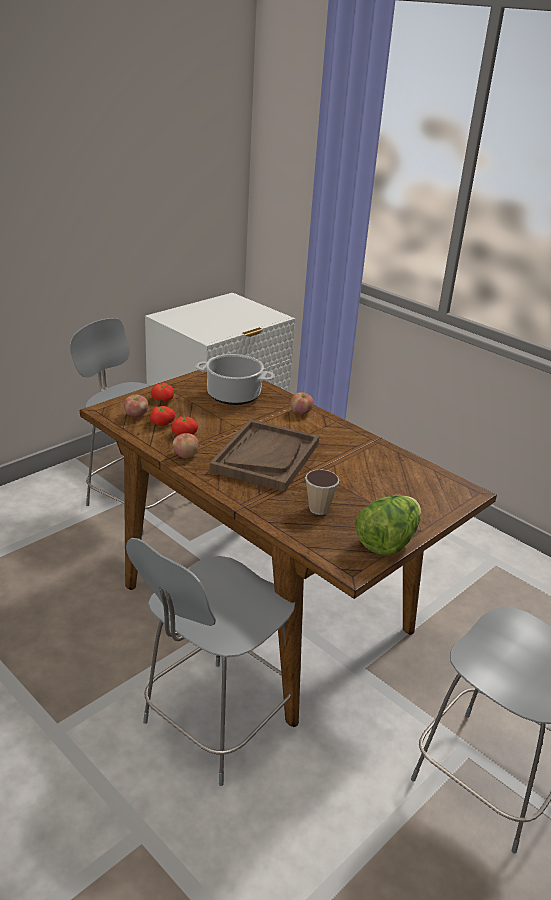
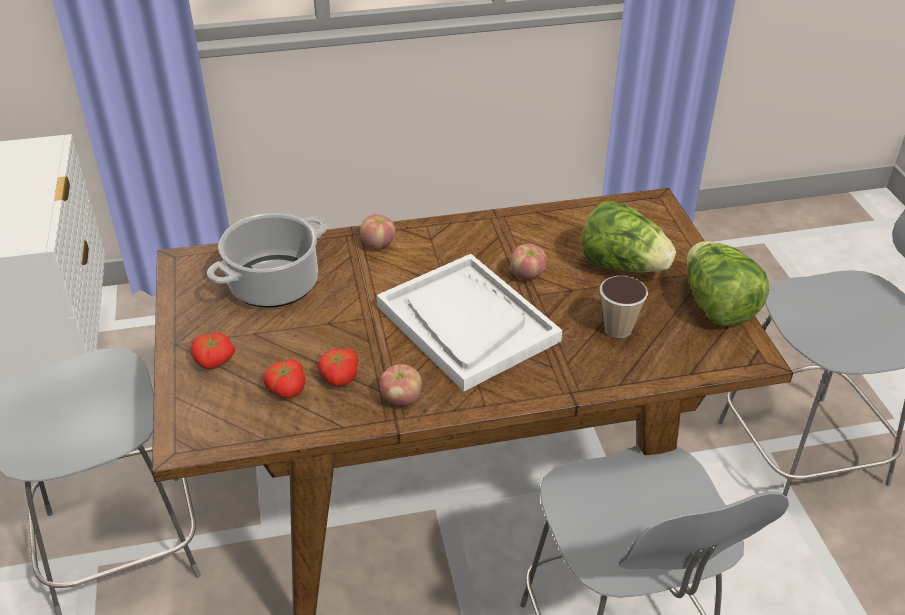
camera: 55 degrees left, 10 degrees up
apple [124,394,148,418] -> apple moved to [510,244,547,280]
brown tray [209,419,319,492] -> white tray [377,254,562,391]
none -> lettuce [581,200,676,273]

